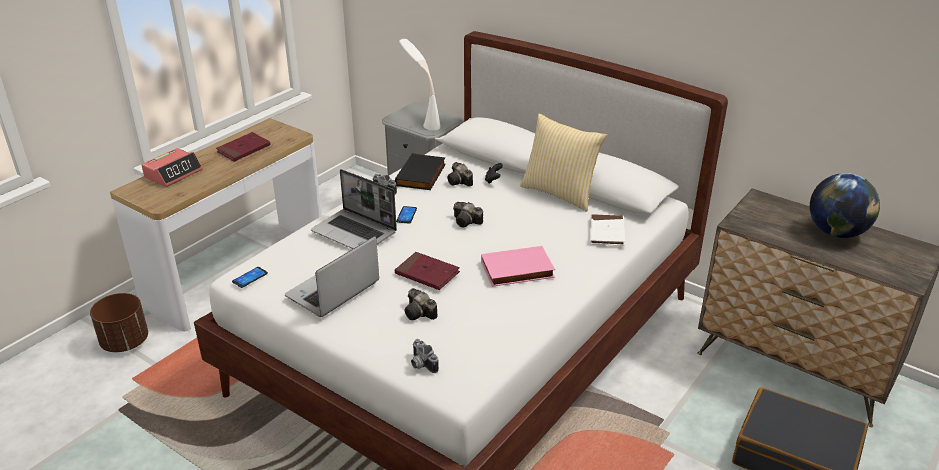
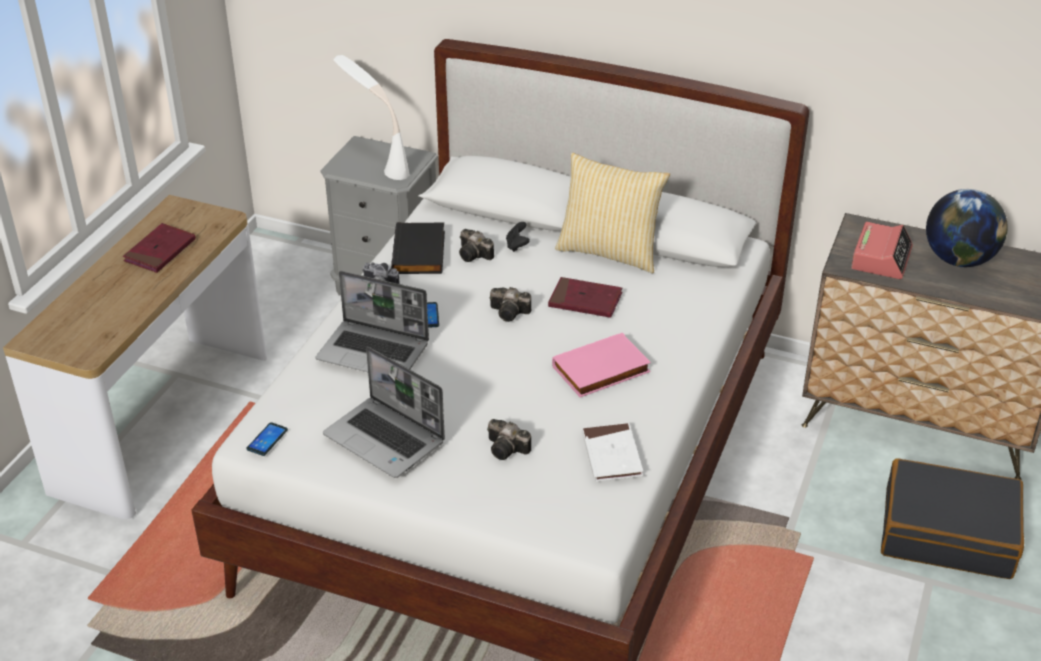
camera: 15 degrees left, 5 degrees up
brown planter [90,293,148,352] -> none
alarm clock [141,148,203,187] -> alarm clock moved to [851,222,913,279]
laptop [285,236,379,317] -> laptop turned 75 degrees counterclockwise [323,347,445,478]
red book [395,252,460,290] -> red book moved to [548,277,622,318]
camera [411,339,439,373] -> none
white book [590,214,625,246] -> white book moved to [582,423,643,482]

